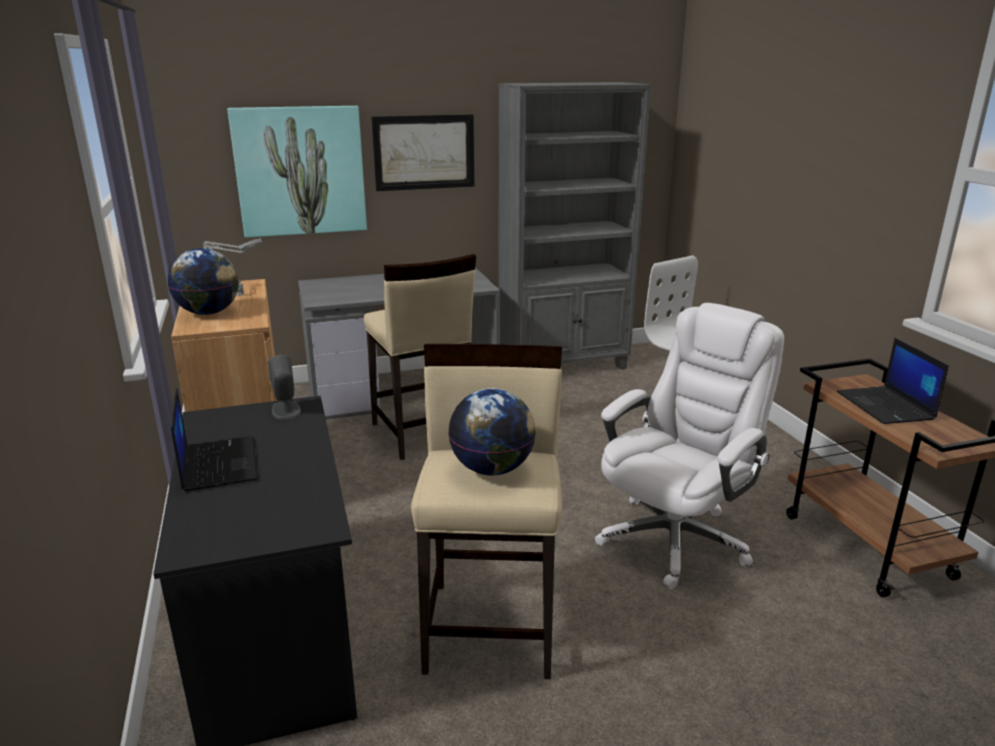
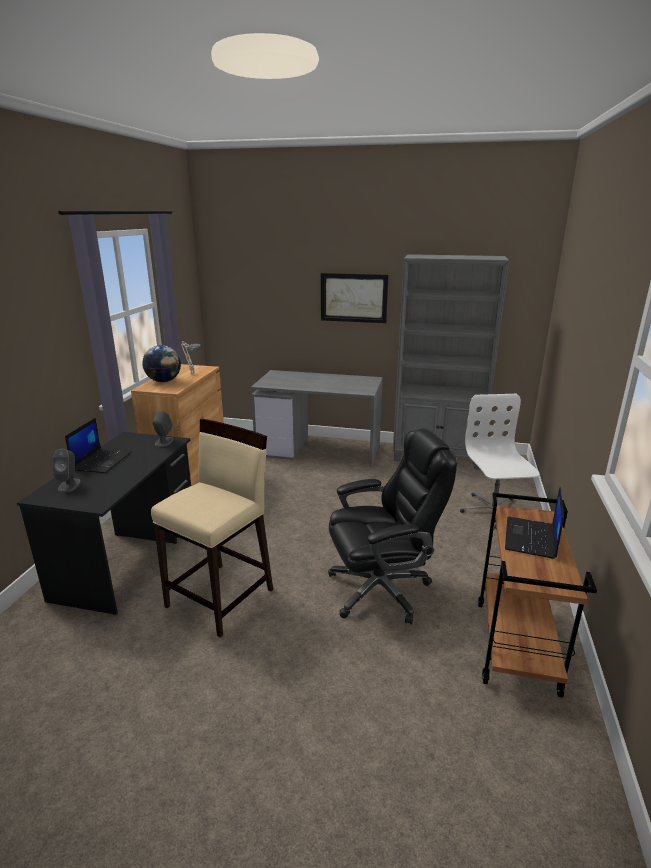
camera: 30 degrees right, 0 degrees up
picture [227,106,367,238] -> none
beige stool [364,254,476,460] -> none
globe [448,388,536,475] -> none
white office chair [595,303,784,589] -> black office chair [328,428,457,624]
none -> grey speaker [53,449,81,493]

